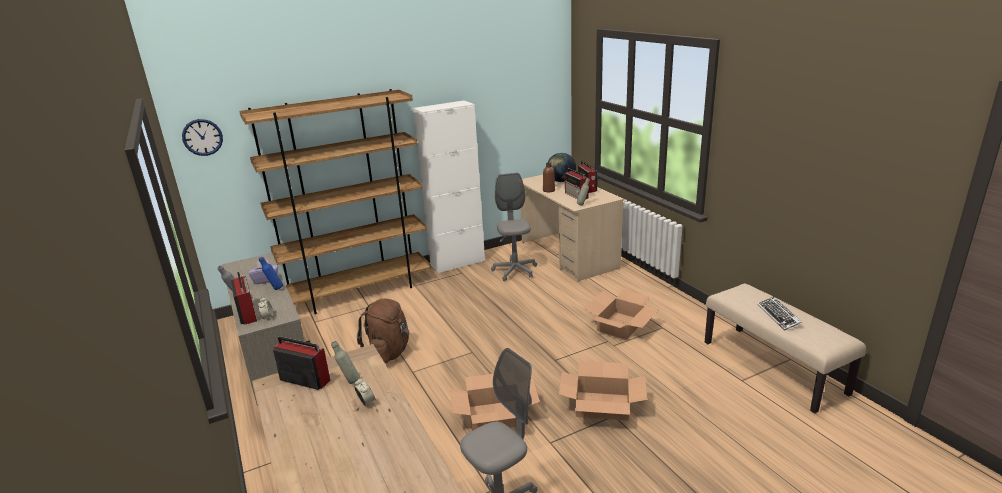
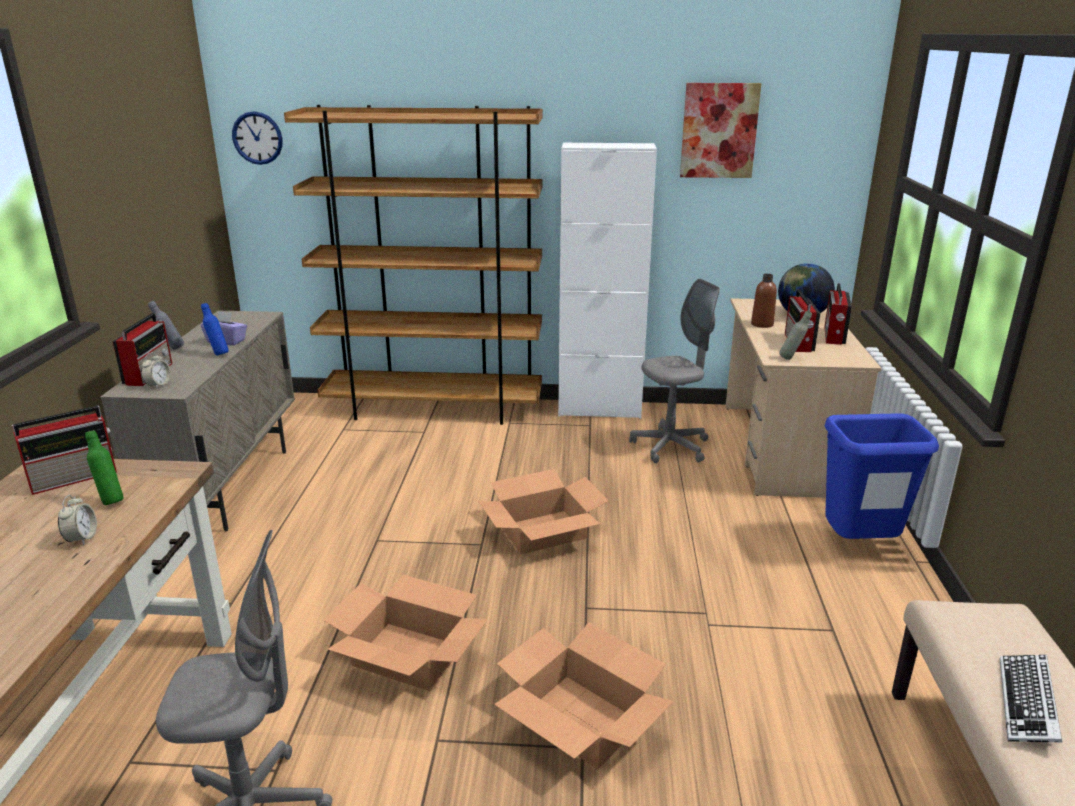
camera: 30 degrees right, 0 degrees up
radio [273,336,330,390] -> radio turned 90 degrees clockwise [12,406,117,495]
grey bottle [331,341,360,384] -> green bottle [85,430,123,505]
brown backpack [357,299,410,364] -> none
grey office chair [491,173,537,281] -> grey office chair turned 45 degrees clockwise [629,279,720,463]
cardboard box [584,289,660,340] -> cardboard box moved to [478,469,608,554]
none -> picture [680,83,761,178]
none -> blue trash can [825,413,939,539]

